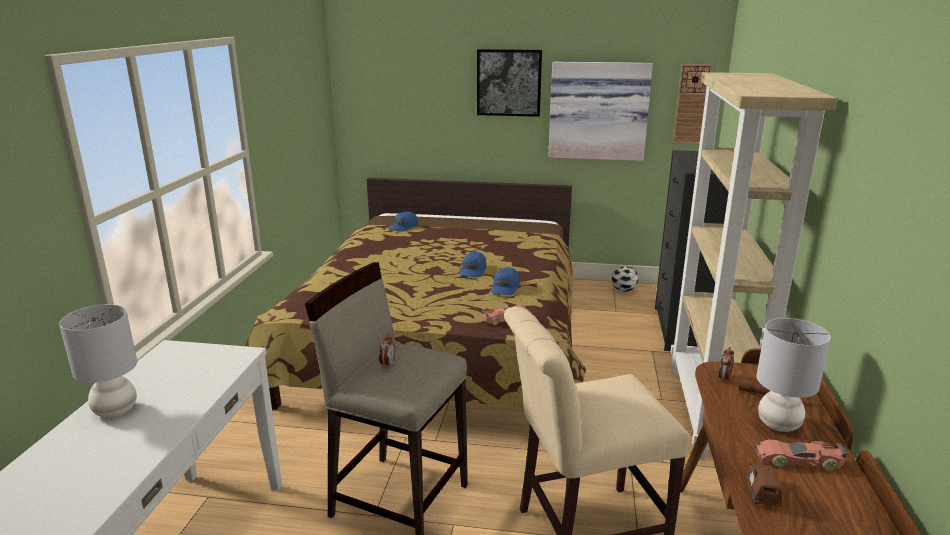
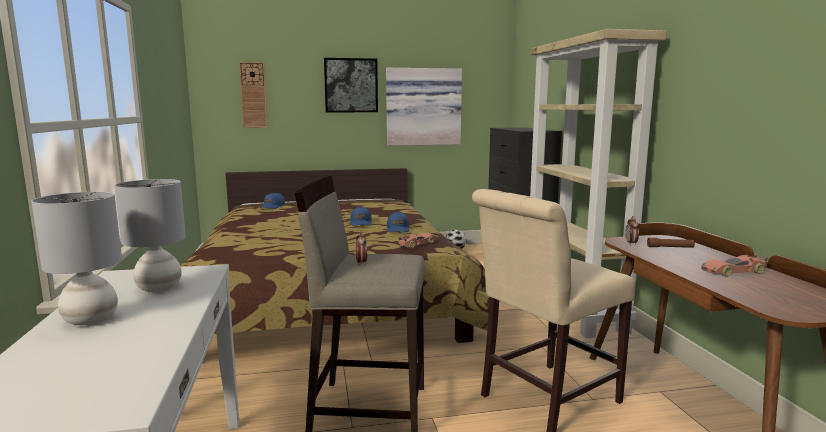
camera: 20 degrees left, 10 degrees down
wall clock [673,64,713,144] -> wall clock moved to [239,62,268,128]
brown toy car [747,463,782,507] -> none
grey table lamp [756,318,831,432] -> grey table lamp moved to [114,179,186,292]

